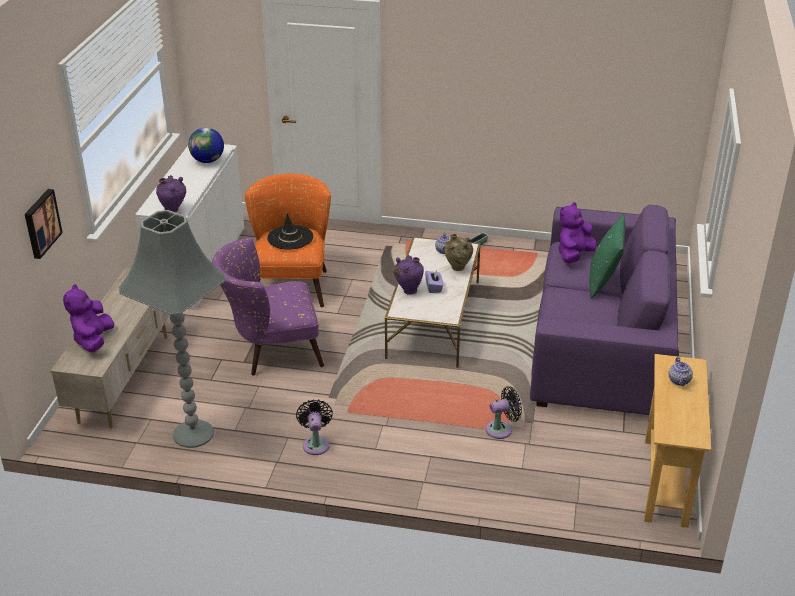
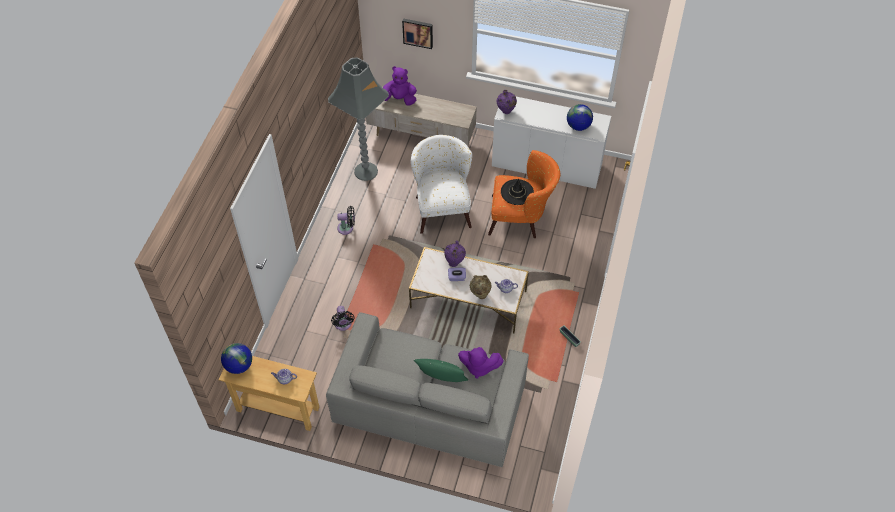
camera: 95 degrees right, 20 degrees up
purple armchair [212,238,324,376] -> white armchair [411,135,472,234]
purple sofa [530,205,679,415] -> grey sofa [326,312,529,467]
purple plush toy [559,202,596,263] -> purple plush toy turned 150 degrees clockwise [458,347,504,379]
none -> globe [221,343,252,374]

